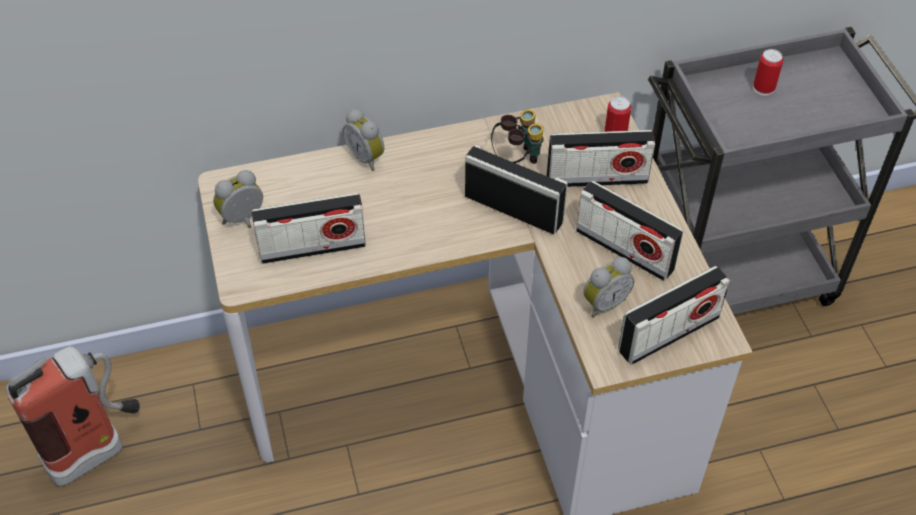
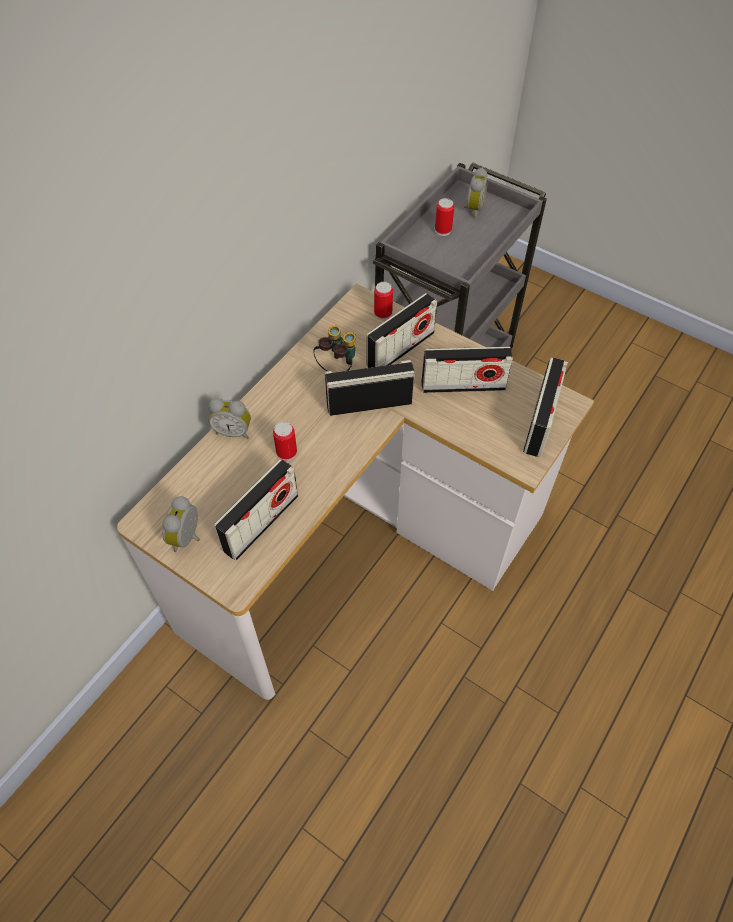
camera: 40 degrees left, 5 degrees up
fire extinguisher [6,346,140,486] -> none
alarm clock [583,257,634,318] -> alarm clock moved to [464,168,488,218]
none -> can [273,422,297,461]

